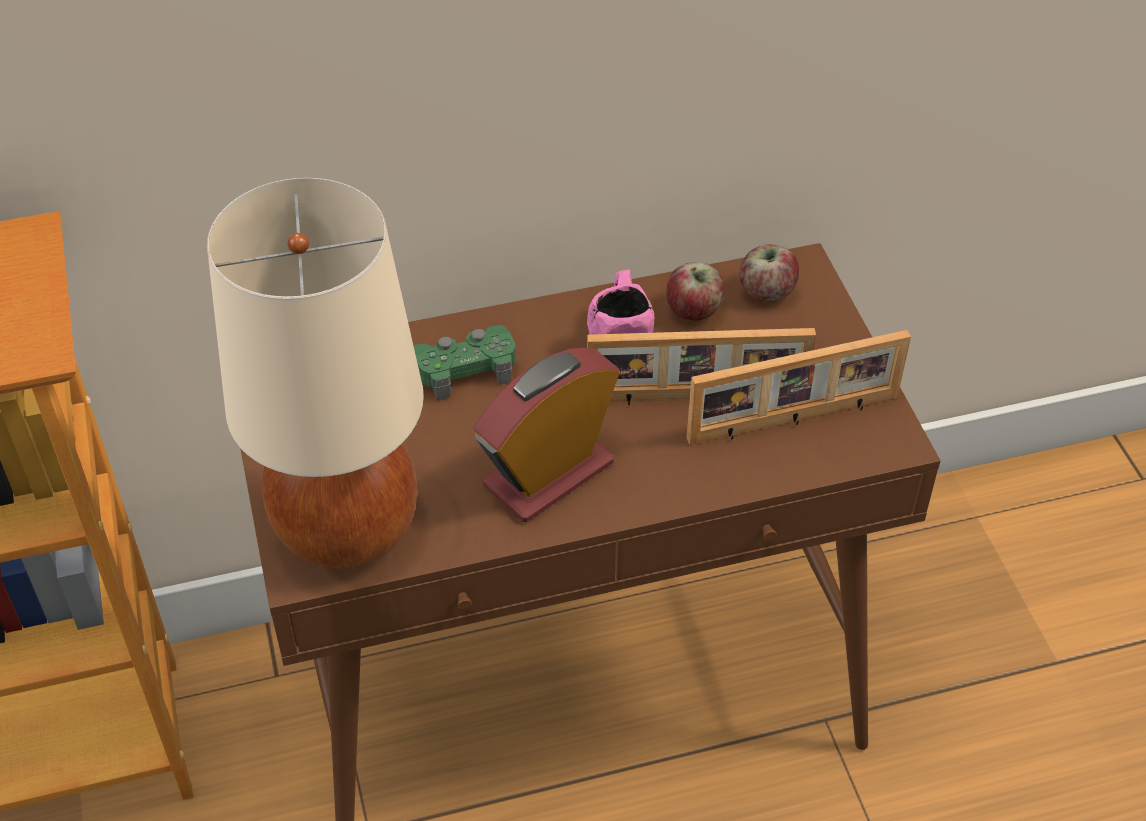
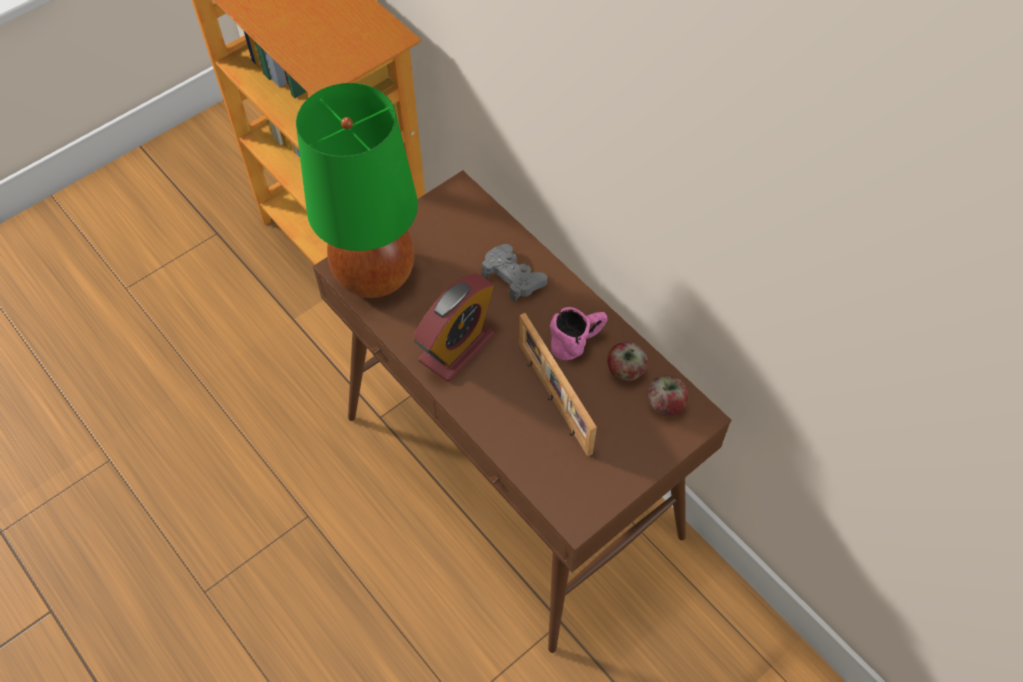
camera: 65 degrees right, 10 degrees up
beige table lamp [207,178,424,569] -> green table lamp [296,83,418,298]
green game controller [414,325,516,401] -> grey game controller [482,244,548,302]
alarm clock [473,348,620,522] -> alarm clock turned 105 degrees clockwise [413,273,494,382]
picture frame [687,330,911,445] -> none

